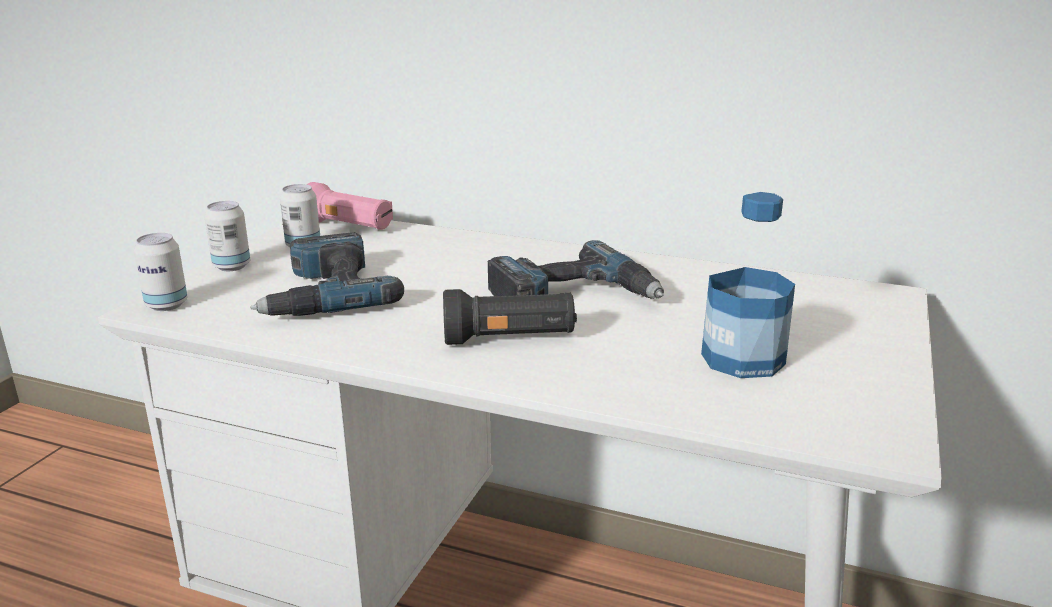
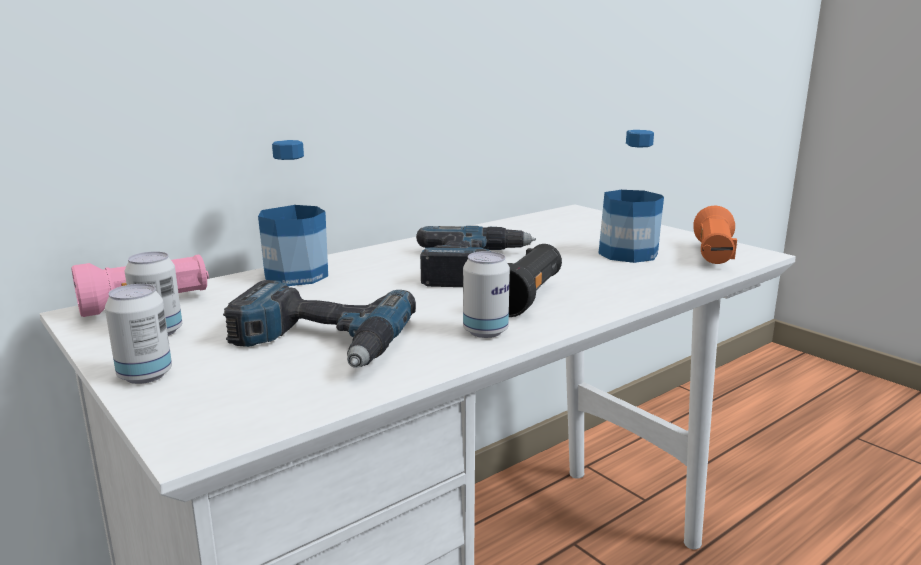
camera: 60 degrees left, 5 degrees down
can [134,233,188,311] -> can moved to [463,251,510,338]
none -> bottle [258,140,328,286]
none -> orange flashlight [694,206,737,264]

